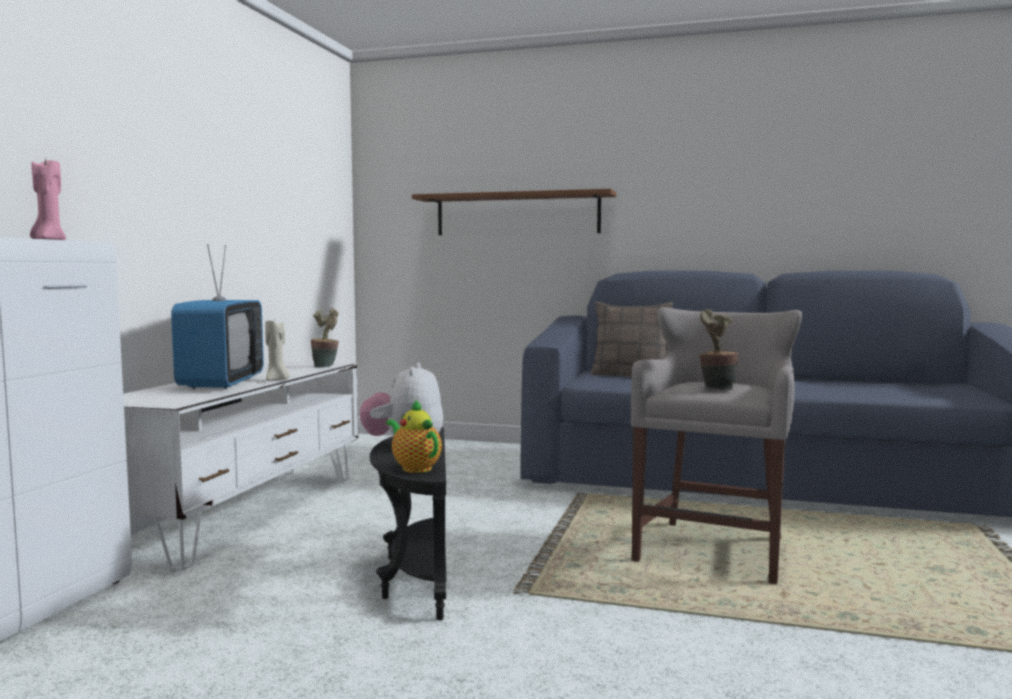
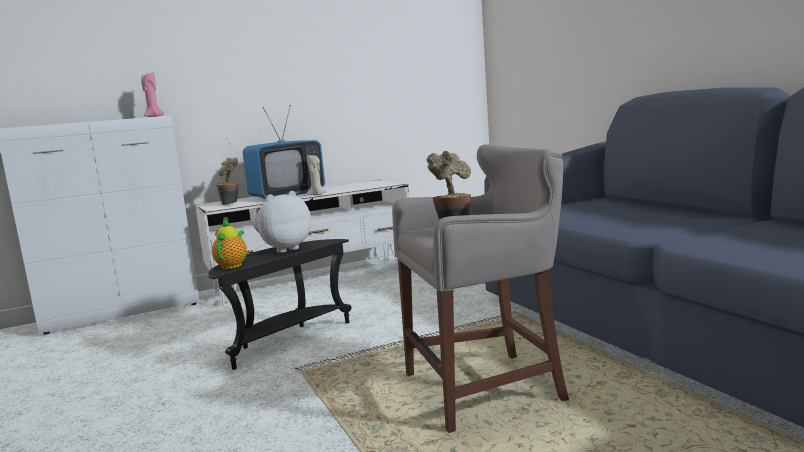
camera: 50 degrees right, 5 degrees up
potted plant [311,308,339,368] -> potted plant moved to [216,158,238,205]
brown shelf [412,189,616,235] -> none
pillow [591,301,673,377] -> none

